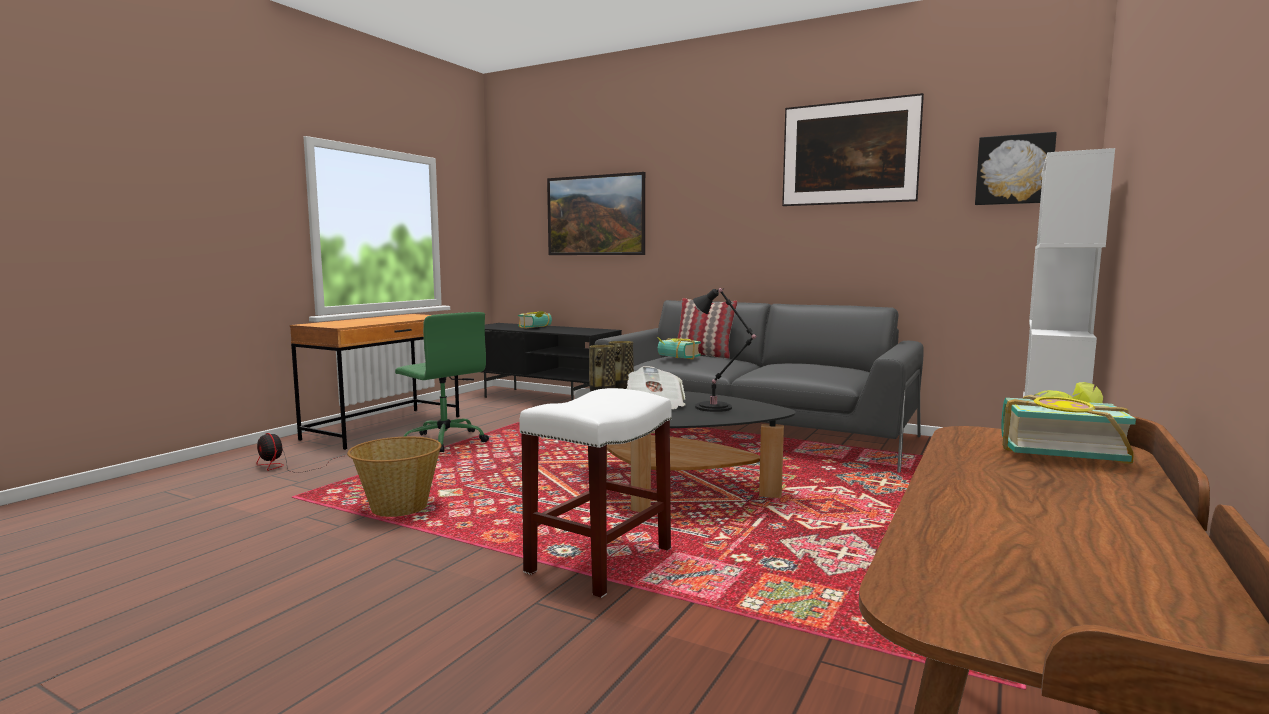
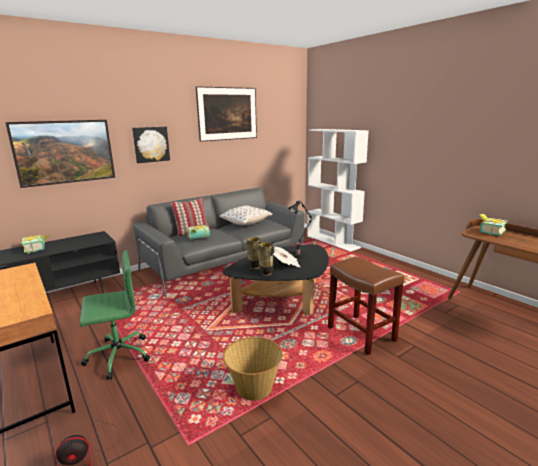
camera: 65 degrees left, 10 degrees up
white stool [519,388,672,598] -> brown stool [328,256,404,355]
picture [975,132,1057,205] -> picture moved to [132,127,170,163]
none -> pillow [220,206,272,225]

